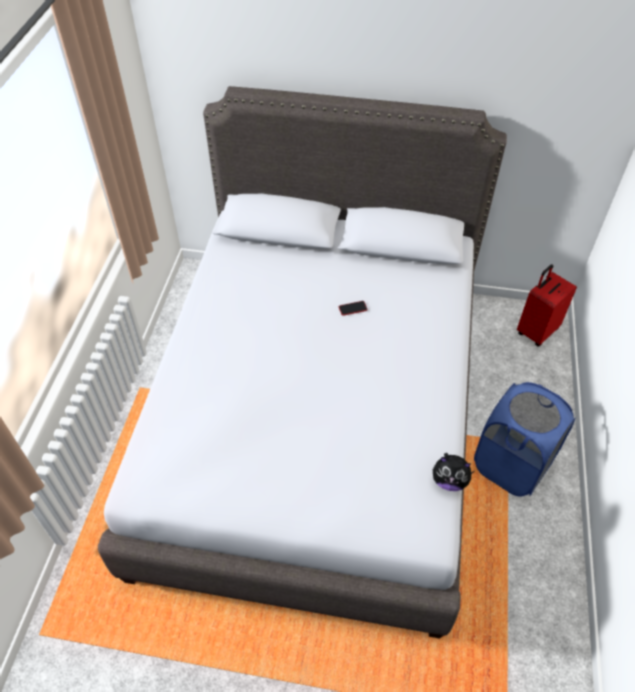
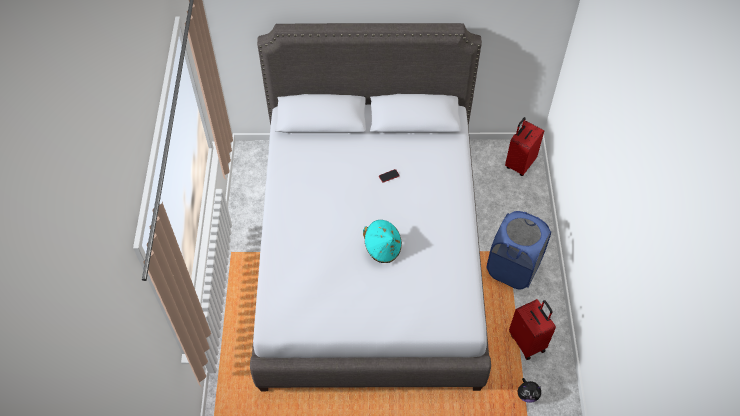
camera: 10 degrees left, 5 degrees up
plush toy [433,453,474,491] -> plush toy moved to [517,378,541,403]
none -> turquoise hat [363,220,402,263]
none -> red suitcase [509,299,556,360]

